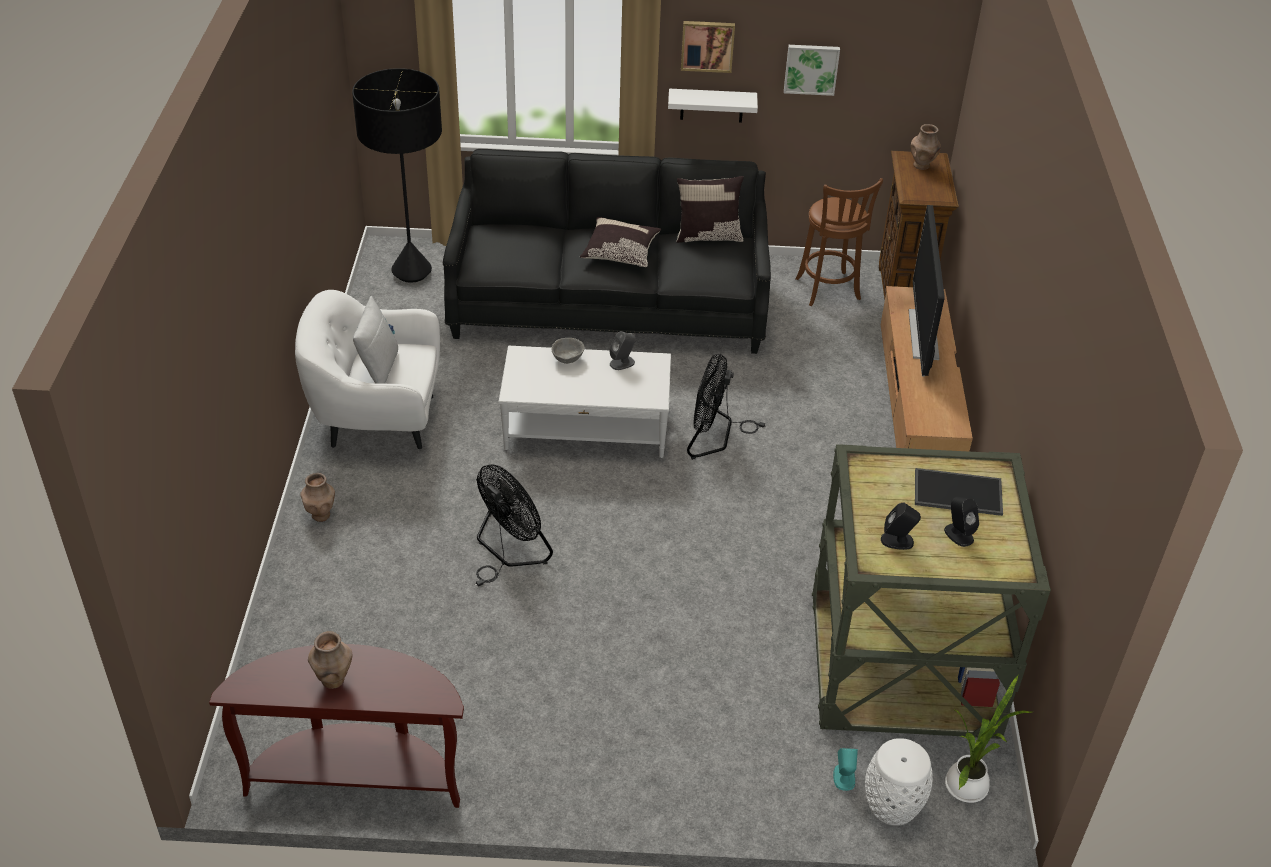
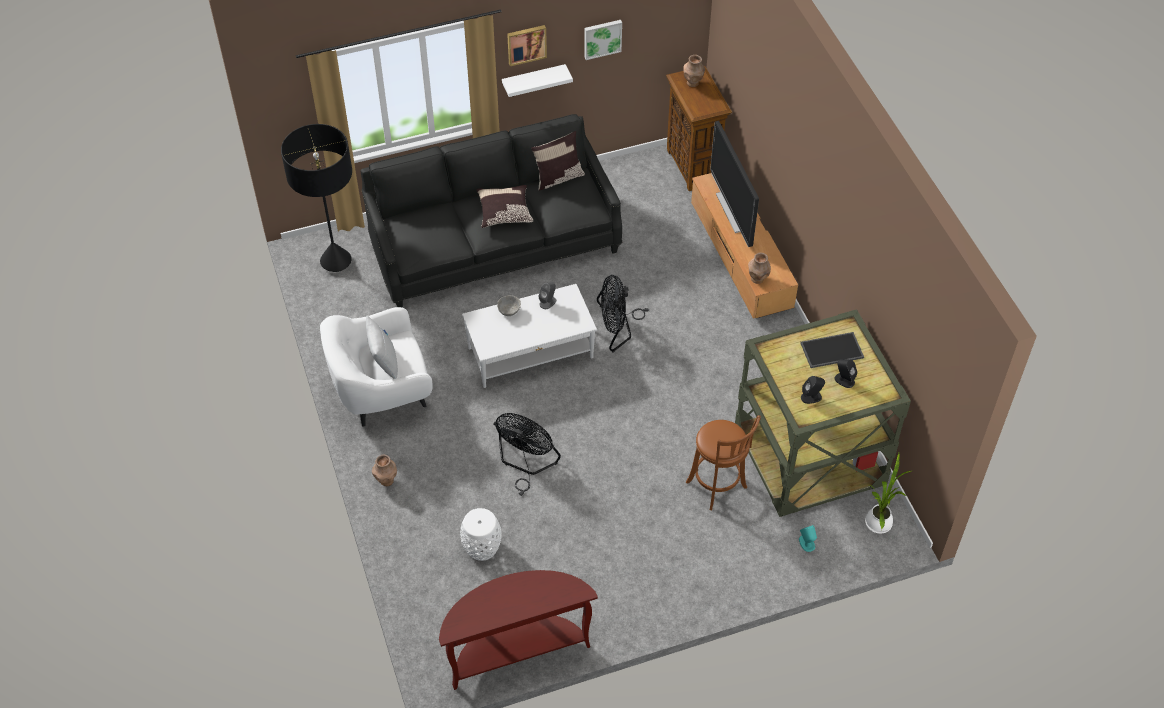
camera: 20 degrees left, 10 degrees up
brown vase [308,631,352,689] -> brown vase moved to [748,253,771,284]
brown stool [795,178,883,306] -> brown stool moved to [686,415,761,510]
white stool [865,738,933,826] -> white stool moved to [460,508,502,561]

